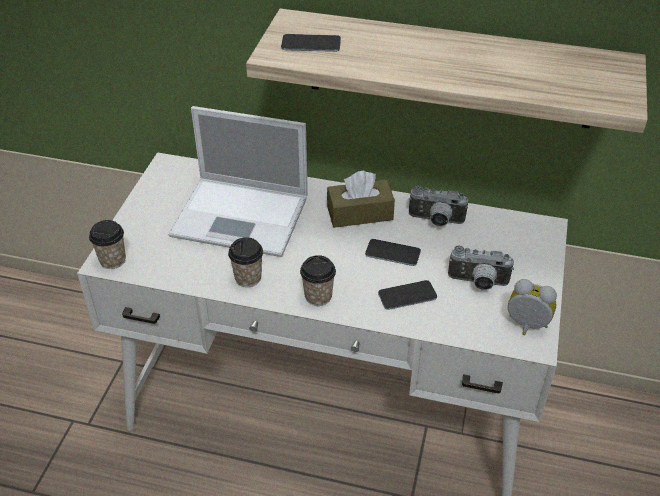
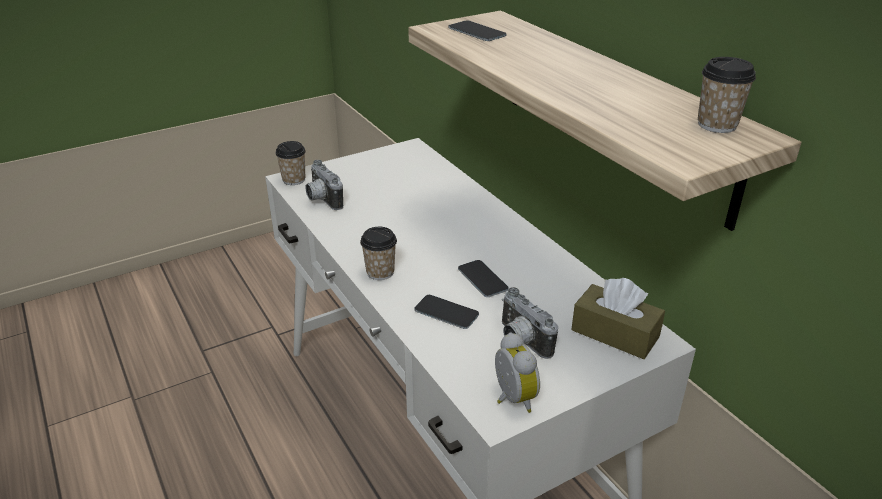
camera: 45 degrees right, 10 degrees down
laptop [168,106,308,257] -> none
cup [228,237,263,287] -> cup moved to [698,57,756,133]
brown tissue box [327,171,395,228] -> brown tissue box moved to [571,278,665,359]
camera [409,185,468,227] -> camera moved to [305,160,343,210]

